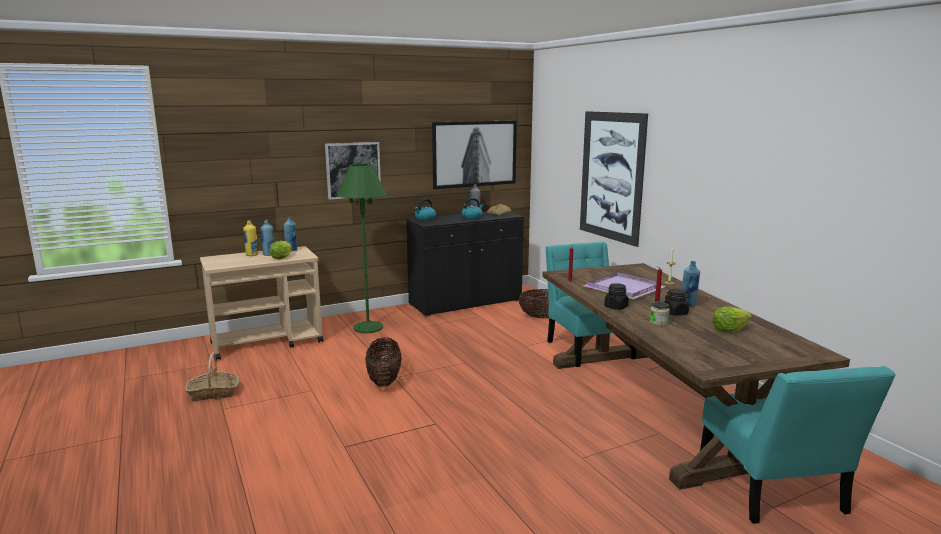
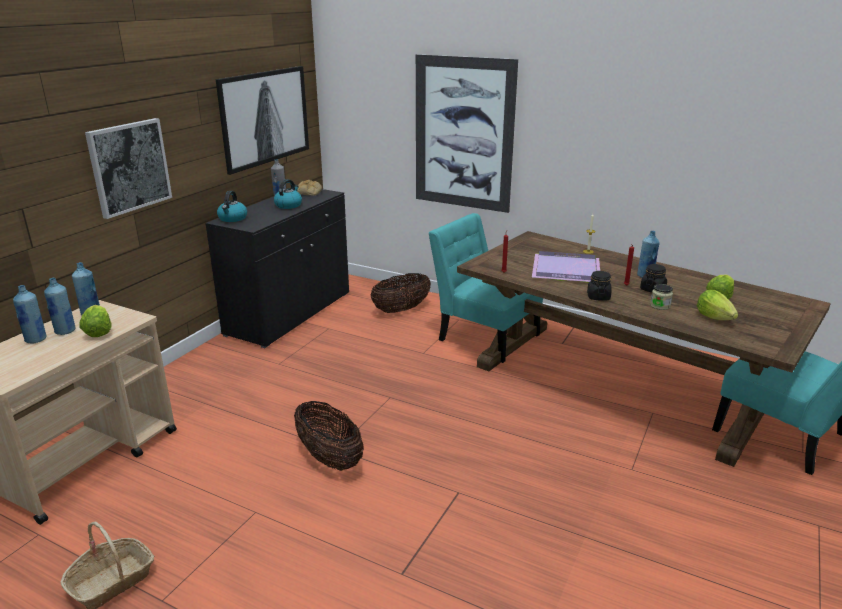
camera: 35 degrees left, 10 degrees up
yellow bottle [243,220,258,256] -> blue bottle [13,285,46,343]
green floor lamp [337,164,387,333] -> none
none -> lettuce [697,290,738,320]

